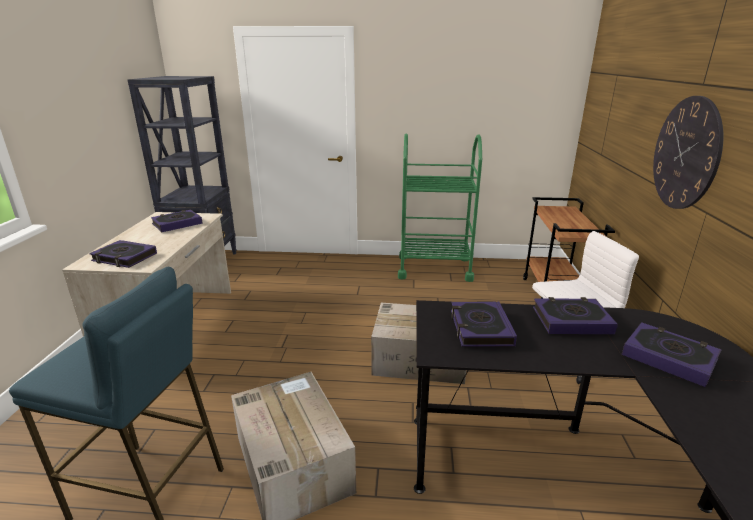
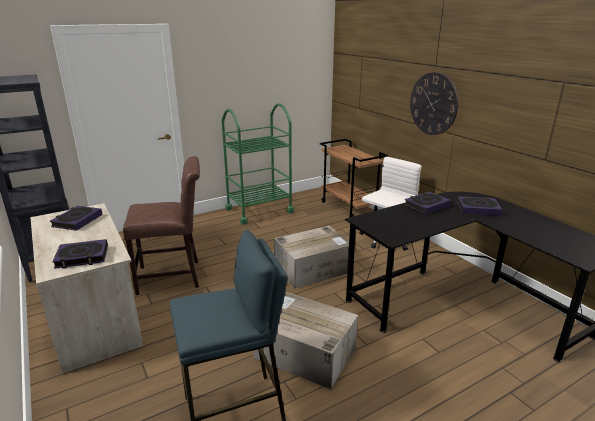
camera: 35 degrees left, 0 degrees up
book [451,302,517,347] -> none
none -> brown chair [123,156,200,295]

